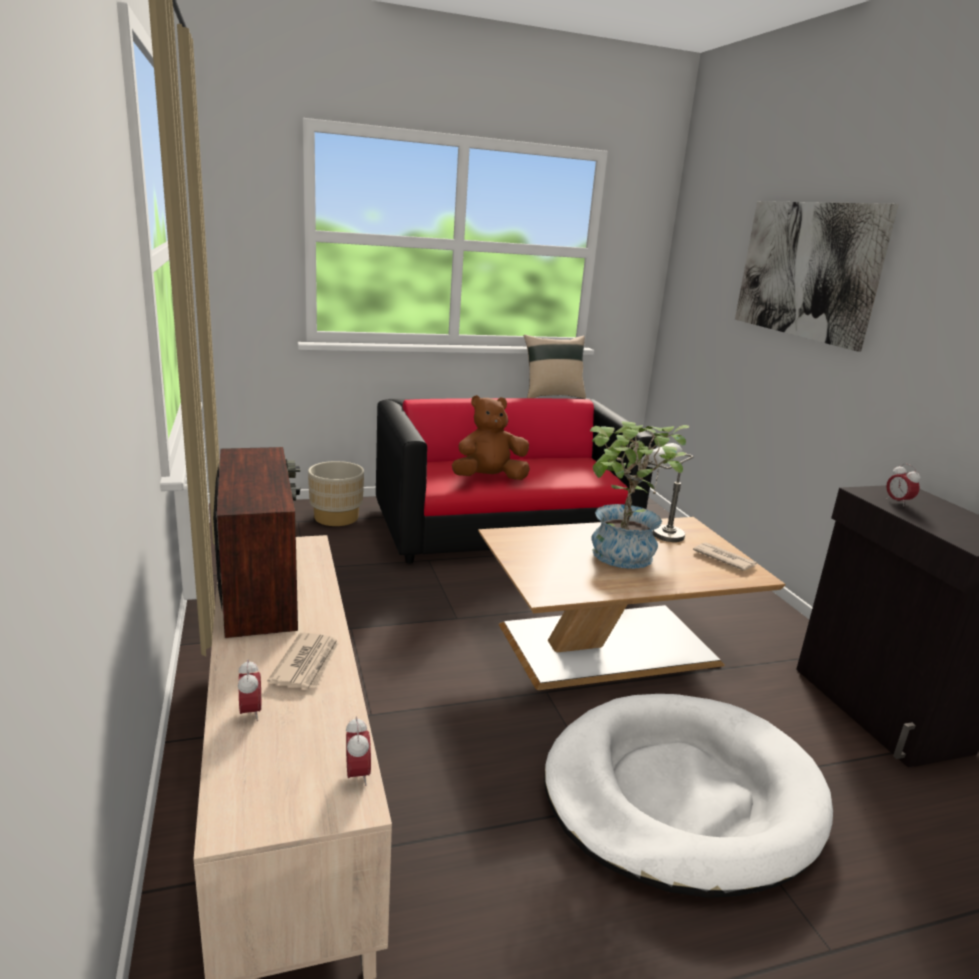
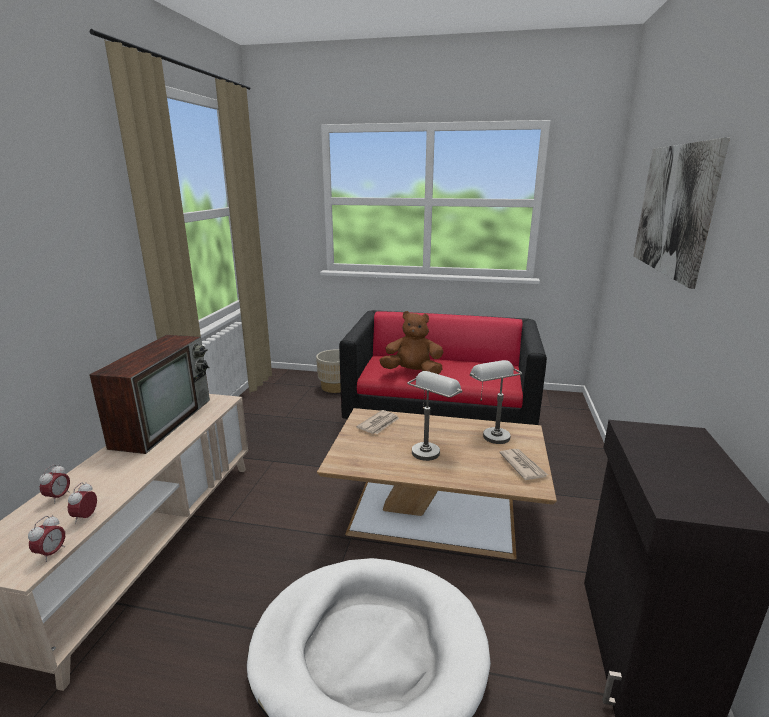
camera: 30 degrees right, 0 degrees up
newspaper [267,633,339,689] -> newspaper moved to [357,410,399,434]
beige pillow [524,335,586,399] -> none
potted plant [590,421,689,569] -> grey table lamp [407,371,462,461]
alarm clock [886,463,921,507] -> alarm clock moved to [68,482,97,523]

